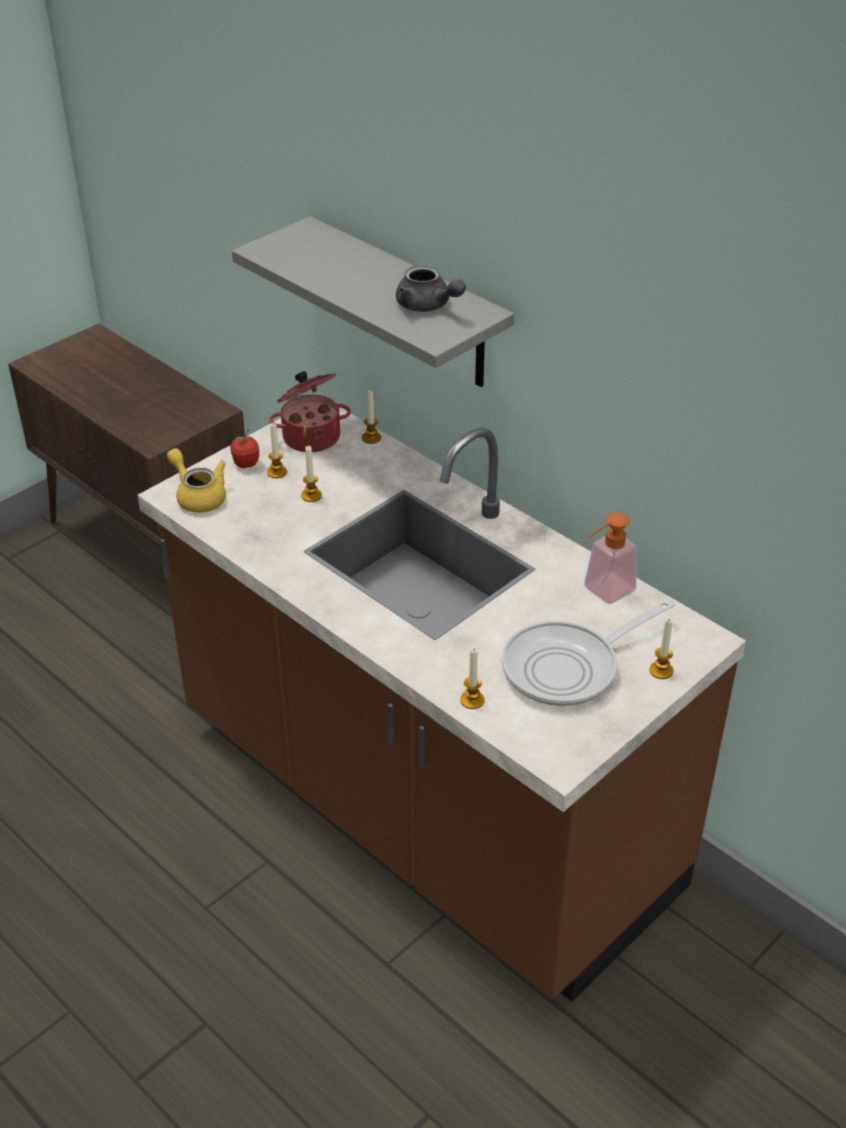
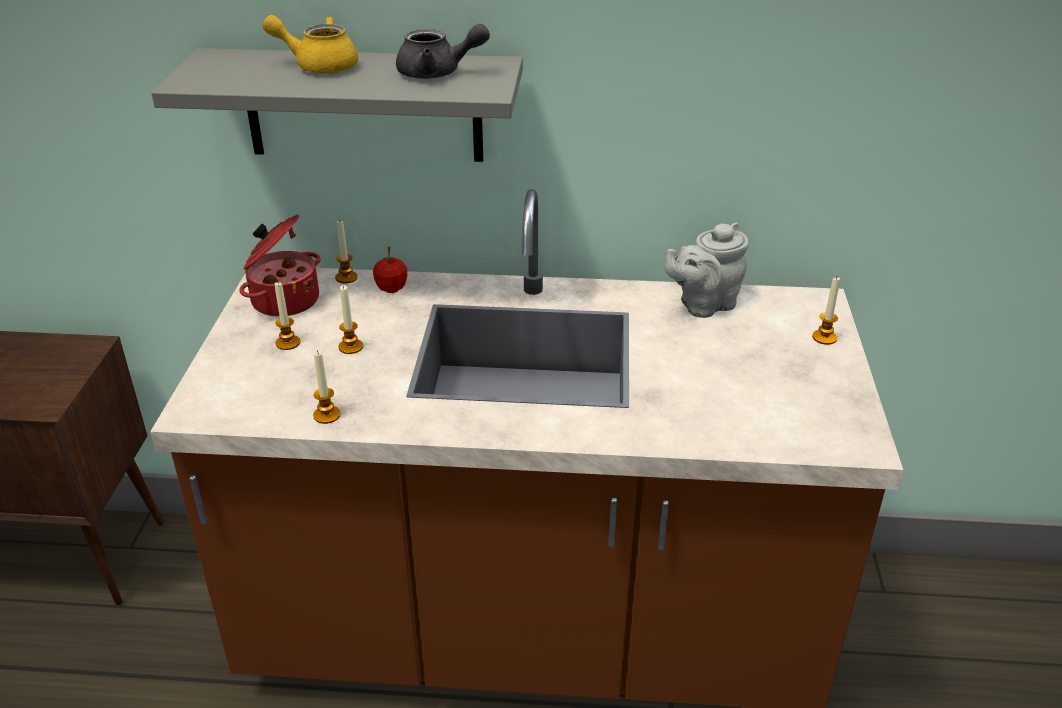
camera: 40 degrees left, 5 degrees down
yellow teapot [167,448,226,513] -> yellow teapot moved to [262,15,358,74]
apple [230,428,259,468] -> apple moved to [373,247,407,293]
candle [460,647,485,709] -> candle moved to [313,350,340,424]
frying pan [502,599,676,706] -> none
soap dispenser [584,512,637,604] -> grey teapot [665,223,749,318]

